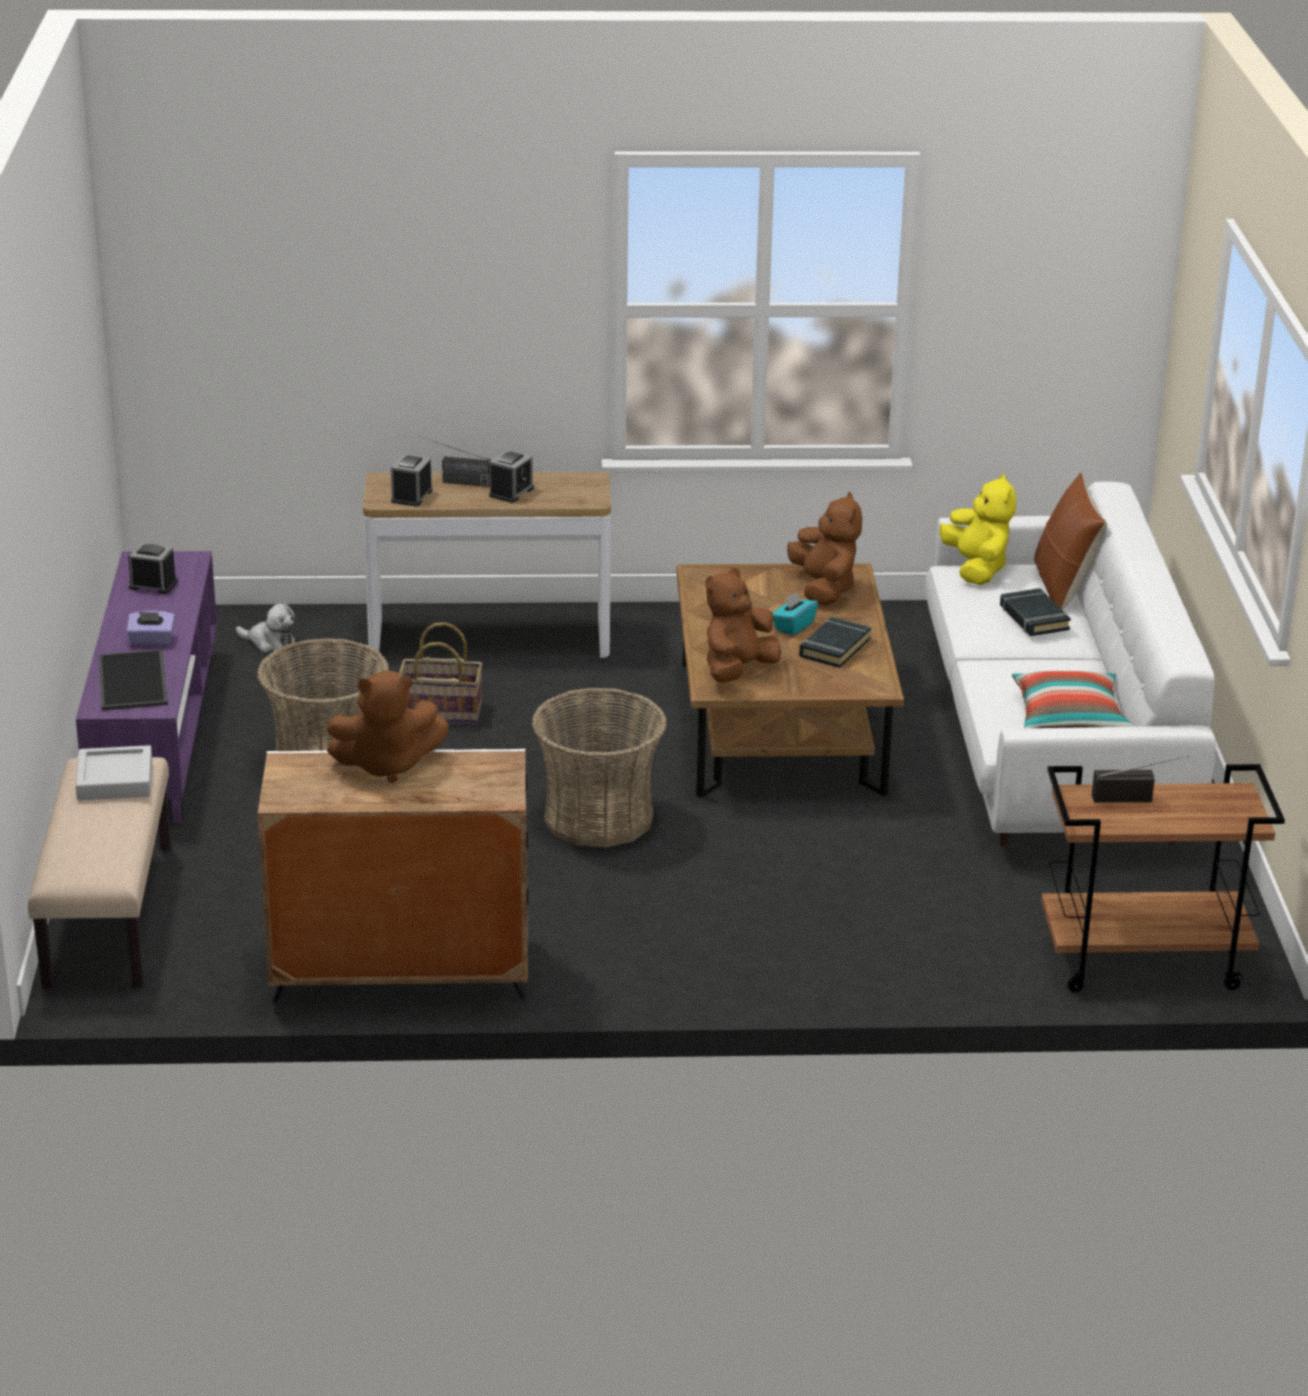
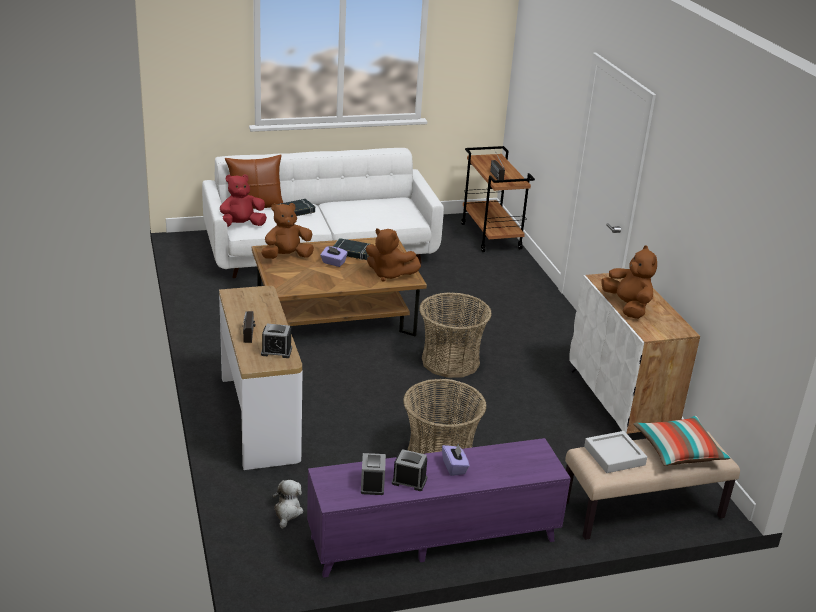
camera: 105 degrees left, 0 degrees up
tray [98,649,168,711] -> none
basket [399,622,483,723] -> none
alarm clock [489,450,534,503] -> alarm clock moved to [392,449,427,491]
turquoise tissue box [773,591,818,635] -> purple tissue box [320,246,348,267]
yellow plush toy [940,473,1016,585] -> red plush toy [220,174,267,227]
pillow [1012,671,1134,728] -> pillow moved to [633,416,731,466]

